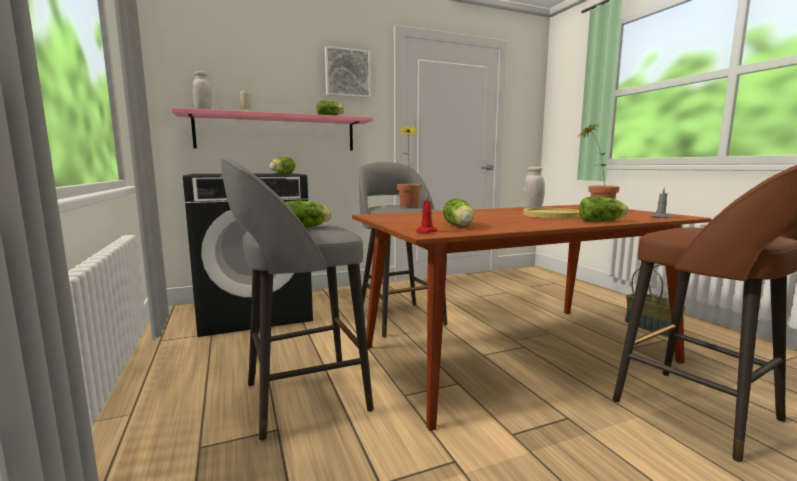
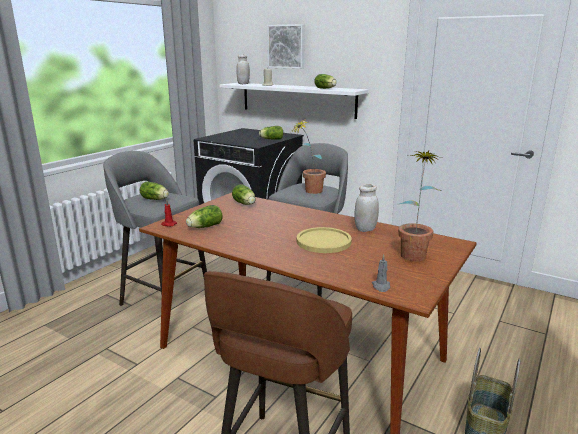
camera: 55 degrees right, 10 degrees up
pink shelf [171,108,373,151] -> white shelf [219,83,369,119]
picture [325,46,371,98] -> picture moved to [267,24,305,69]
lettuce [579,197,628,222] -> lettuce moved to [232,184,256,205]

